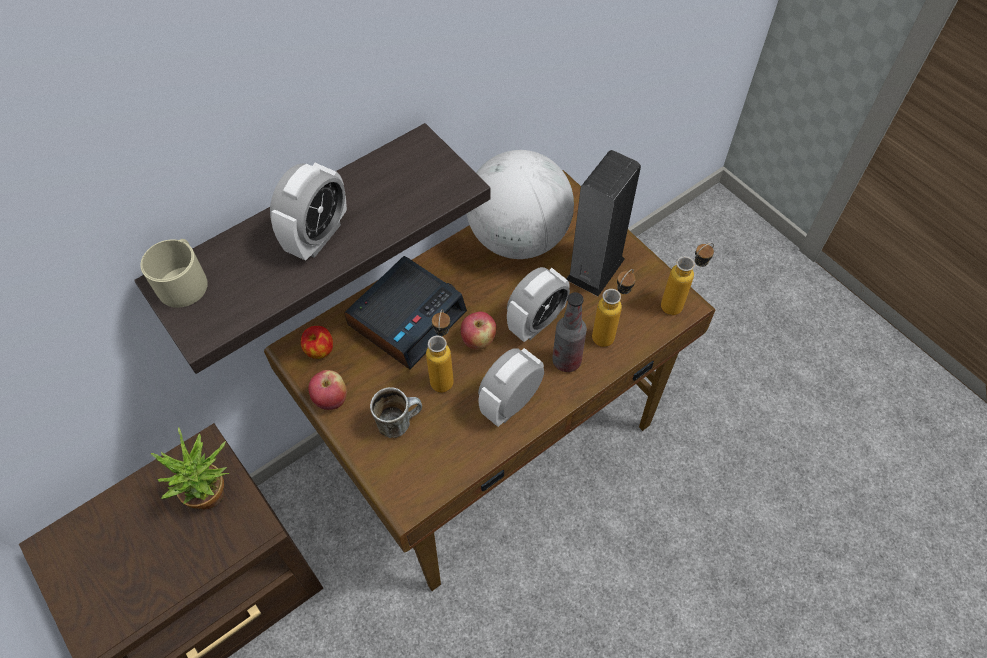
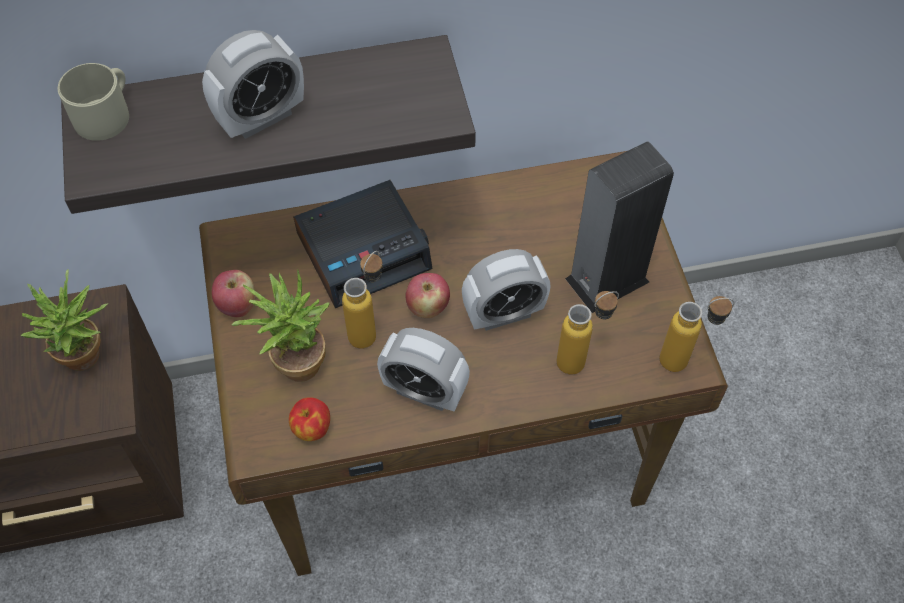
camera: 25 degrees right, 0 degrees up
apple [301,326,333,359] -> apple moved to [289,397,330,441]
mug [370,387,422,438] -> potted plant [232,270,330,382]
globe [467,150,574,259] -> none
alarm clock [478,348,544,427] -> alarm clock turned 135 degrees counterclockwise [377,328,470,411]
bottle [552,292,587,372] -> none

